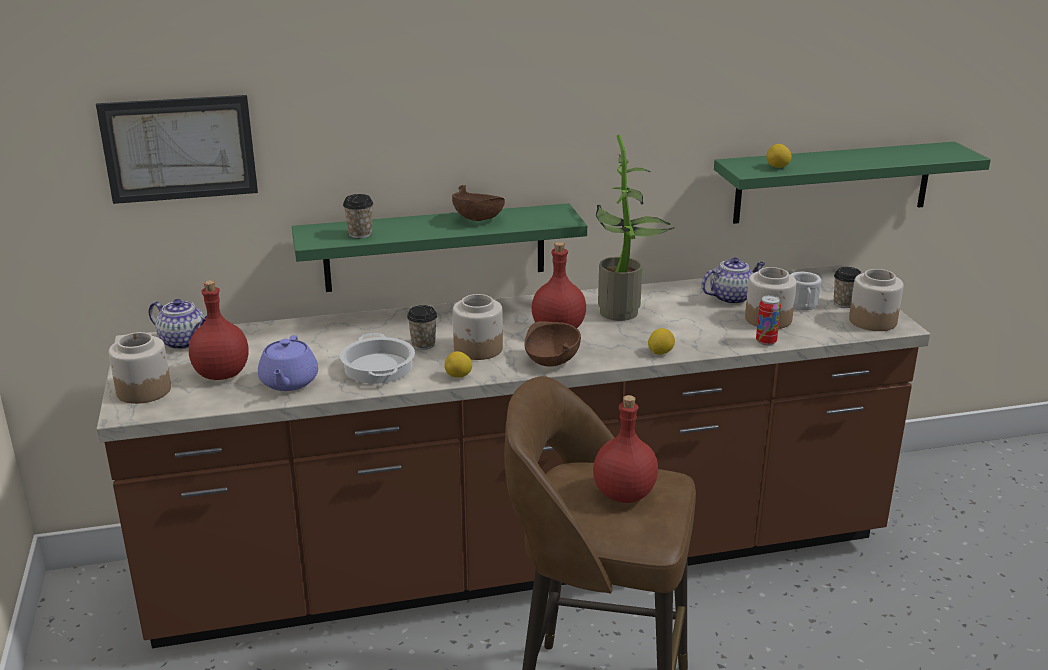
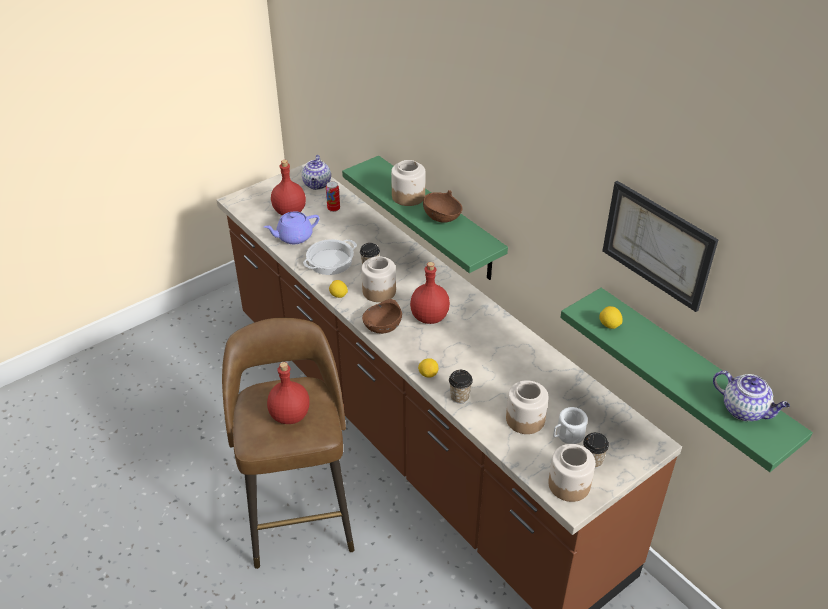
camera: 65 degrees right, 15 degrees up
picture [96,95,258,204] -> picture moved to [602,181,718,312]
jar [109,332,171,404] -> jar moved to [391,160,426,206]
cup [343,194,373,238] -> cup moved to [449,370,473,404]
potted plant [596,135,675,321] -> none
teapot [701,257,765,304] -> teapot moved to [713,371,790,421]
can [756,295,781,346] -> can moved to [326,181,340,212]

